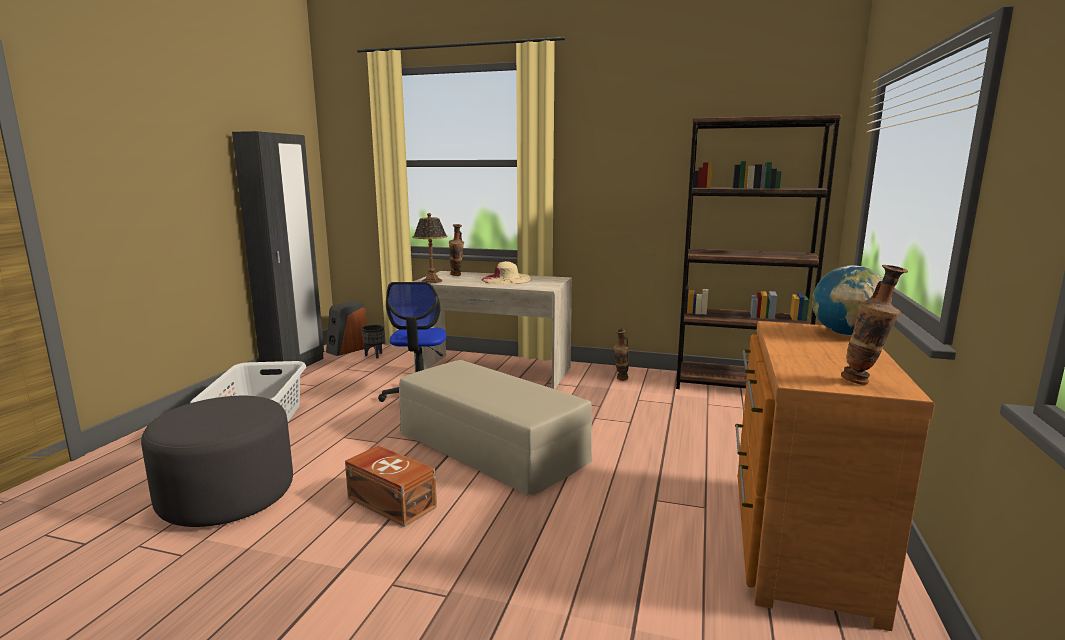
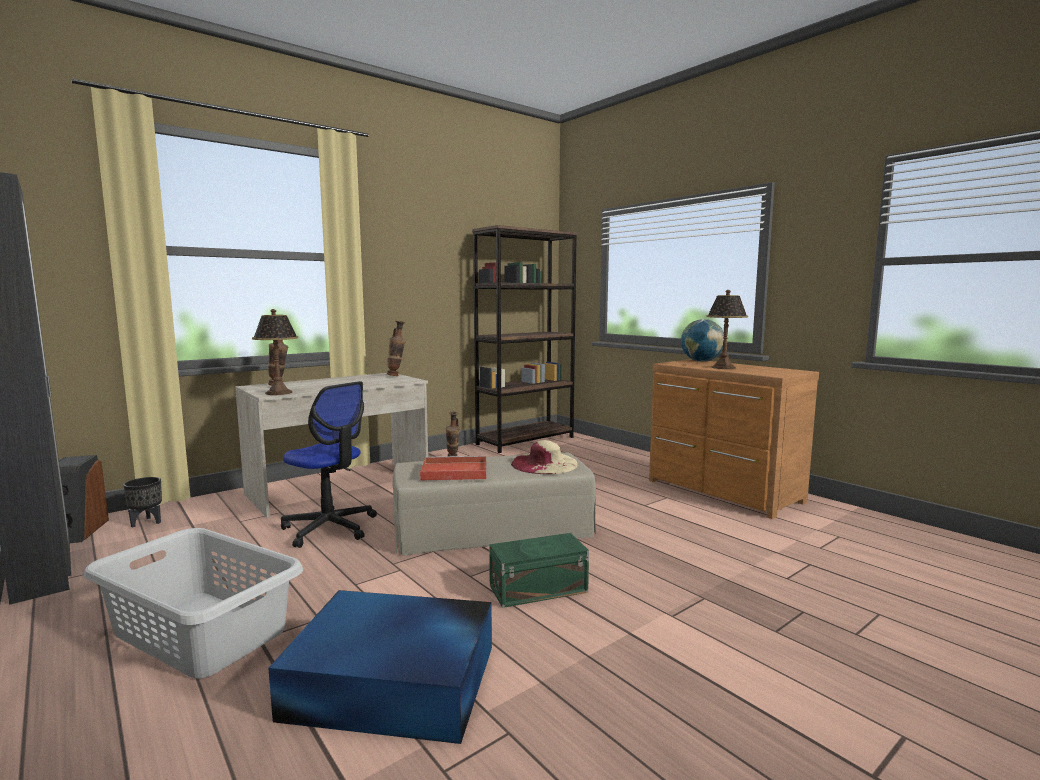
camera: 55 degrees left, 5 degrees down
grey ottoman [141,396,293,527] -> blue storage box [268,590,492,744]
brown storage box [345,445,437,527] -> green storage box [489,533,589,608]
beige hat [482,261,532,284] -> beige hat moved to [511,440,578,474]
vase [841,265,908,385] -> vase moved to [387,321,406,376]
none -> red tray [420,456,487,481]
none -> table lamp [706,290,748,369]

